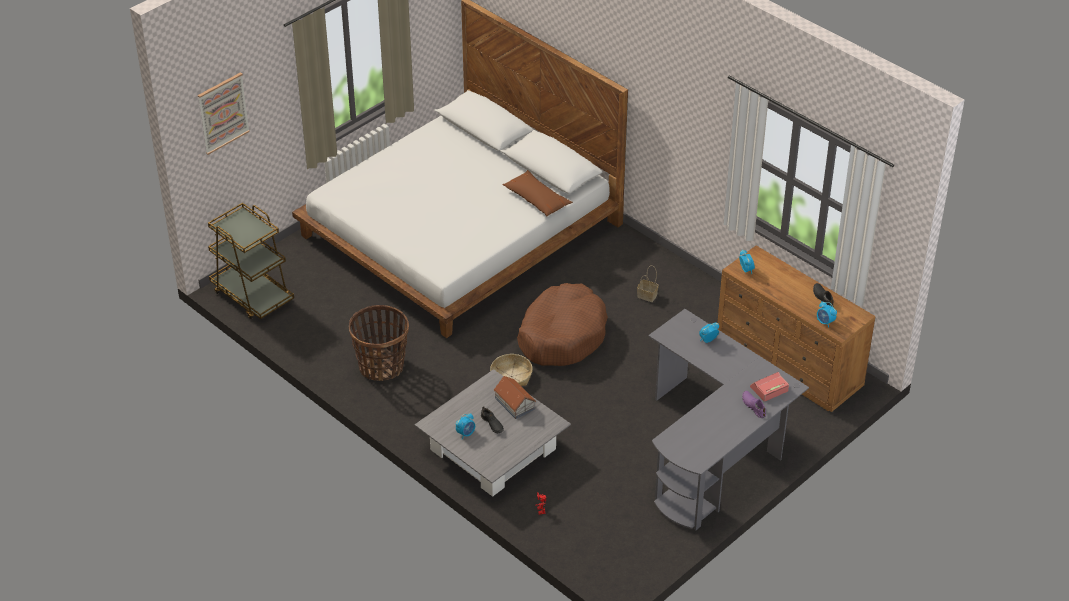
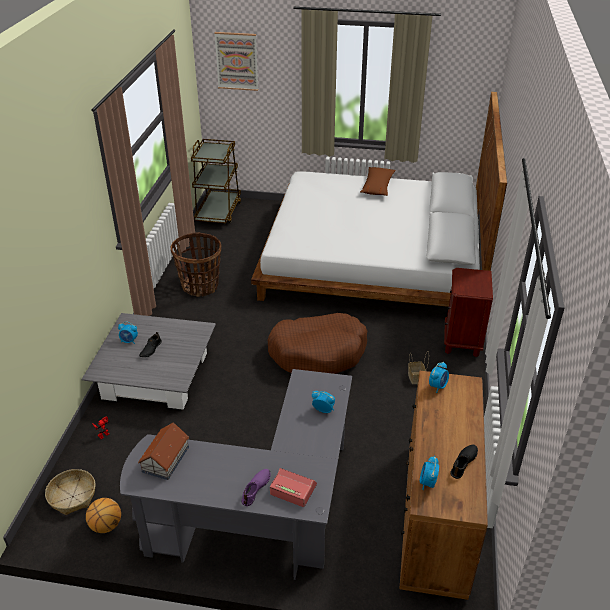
camera: 55 degrees right, 5 degrees down
basket [490,354,533,386] -> basket moved to [45,469,95,515]
toy house [494,376,536,419] -> toy house moved to [138,422,189,480]
brown pillow [502,170,573,216] -> brown pillow moved to [360,167,395,196]
none -> basketball [86,498,121,533]
none -> brown nightstand [444,268,493,357]

